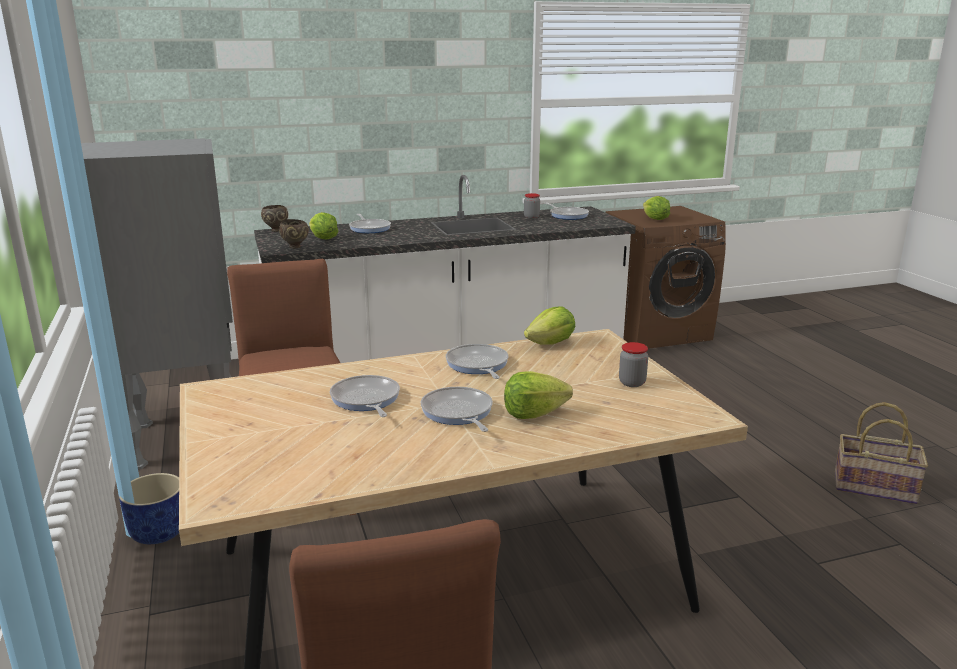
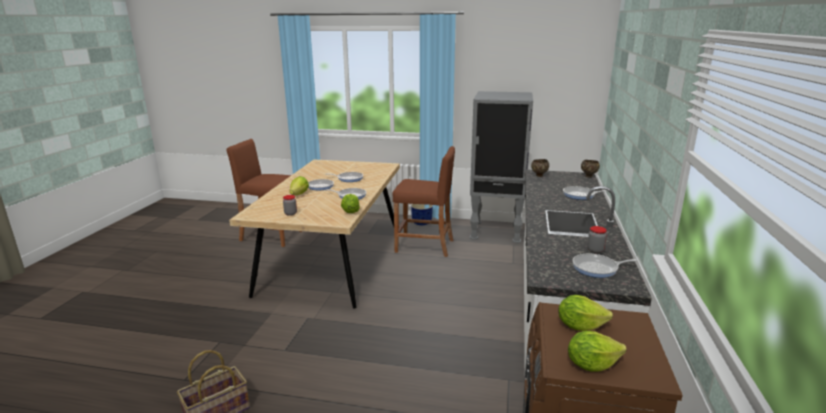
camera: 120 degrees right, 0 degrees up
lettuce [309,212,338,240] -> lettuce moved to [568,331,627,372]

